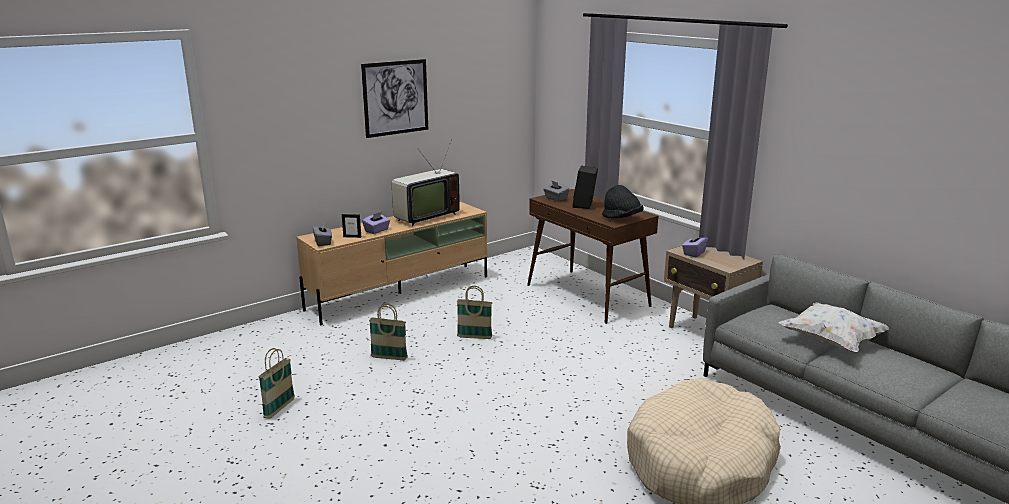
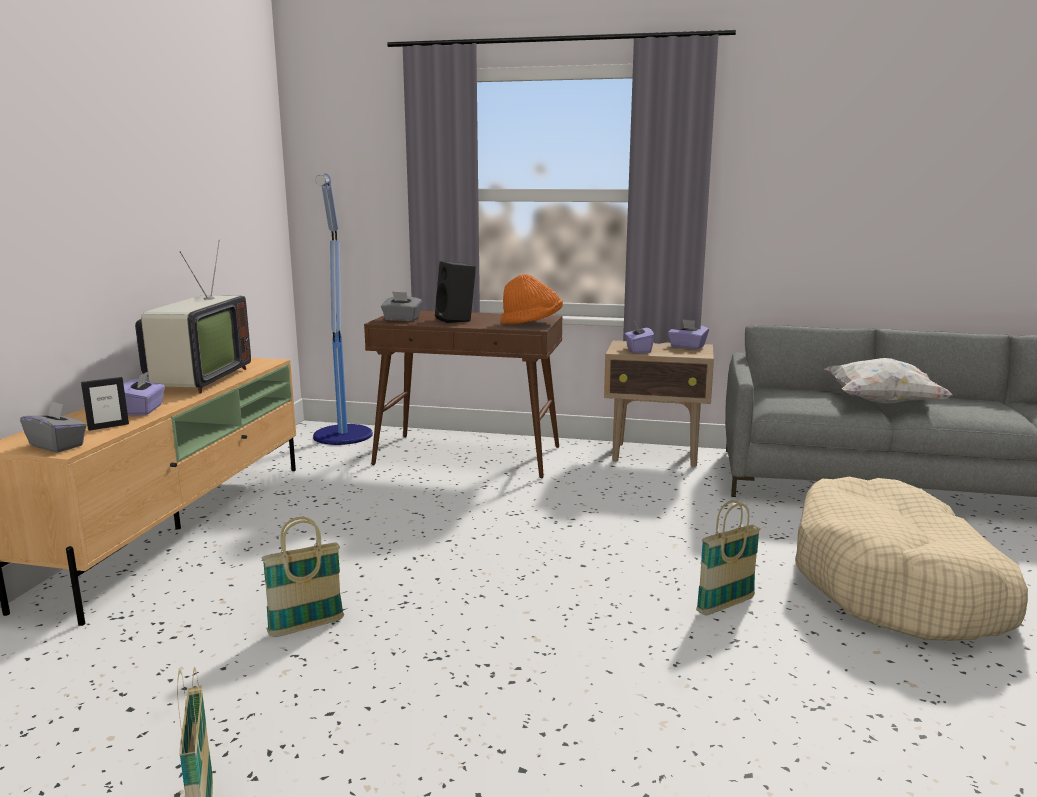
camera: 40 degrees left, 5 degrees down
picture [361,59,428,138] -> none
basket [457,286,493,339] -> basket moved to [696,500,761,615]
black hat [602,185,643,219] -> orange hat [501,274,563,324]
none -> floor lamp [313,173,373,445]
none -> purple tissue box [668,319,709,349]

